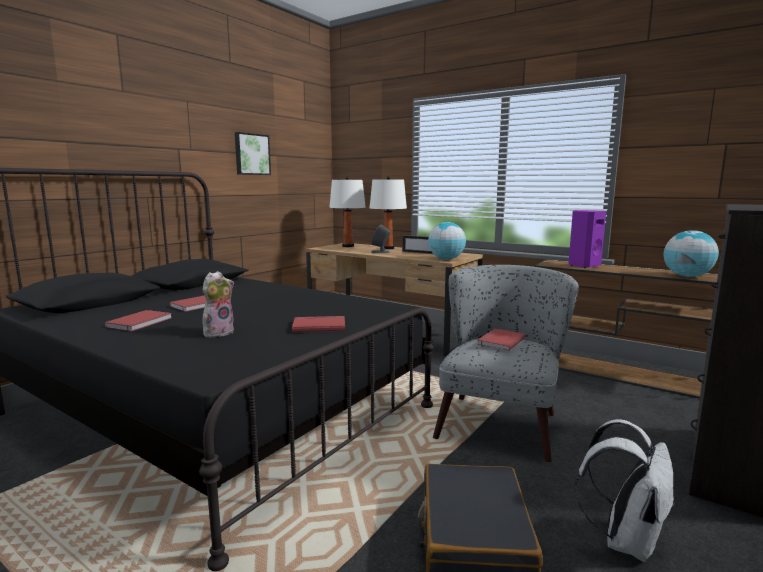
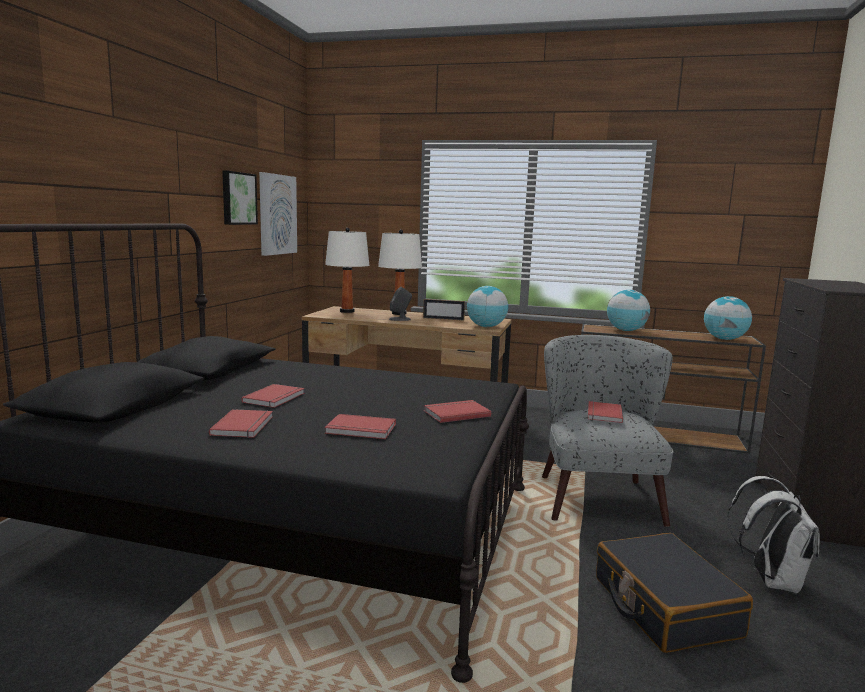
camera: 20 degrees left, 0 degrees up
plush toy [202,271,234,338] -> red book [325,414,396,439]
purple speaker [568,210,606,268] -> globe [607,290,650,331]
none -> picture [259,172,297,256]

